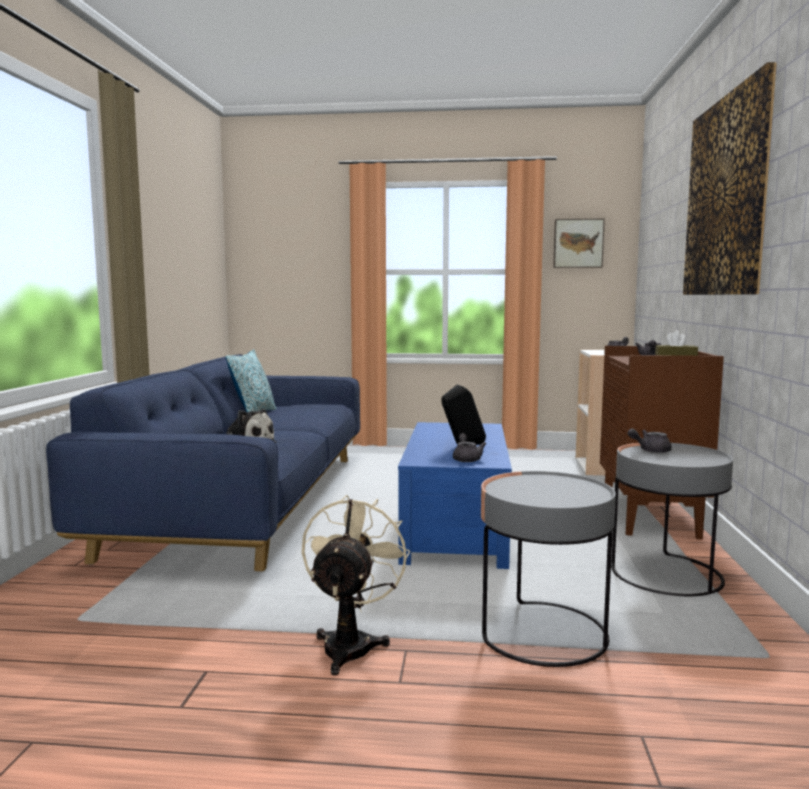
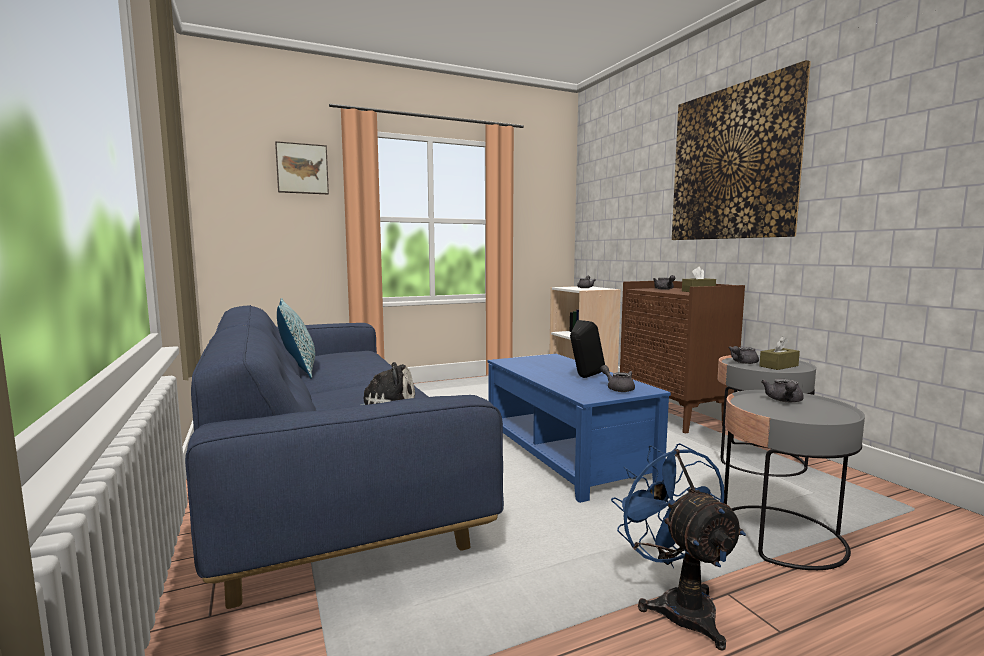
camera: 30 degrees left, 0 degrees up
beige fan [302,495,410,675] -> blue fan [611,443,746,651]
picture [553,219,605,268] -> picture moved to [275,141,329,194]
none -> brown tissue box [759,336,800,370]
none -> grey teapot [761,379,804,402]

